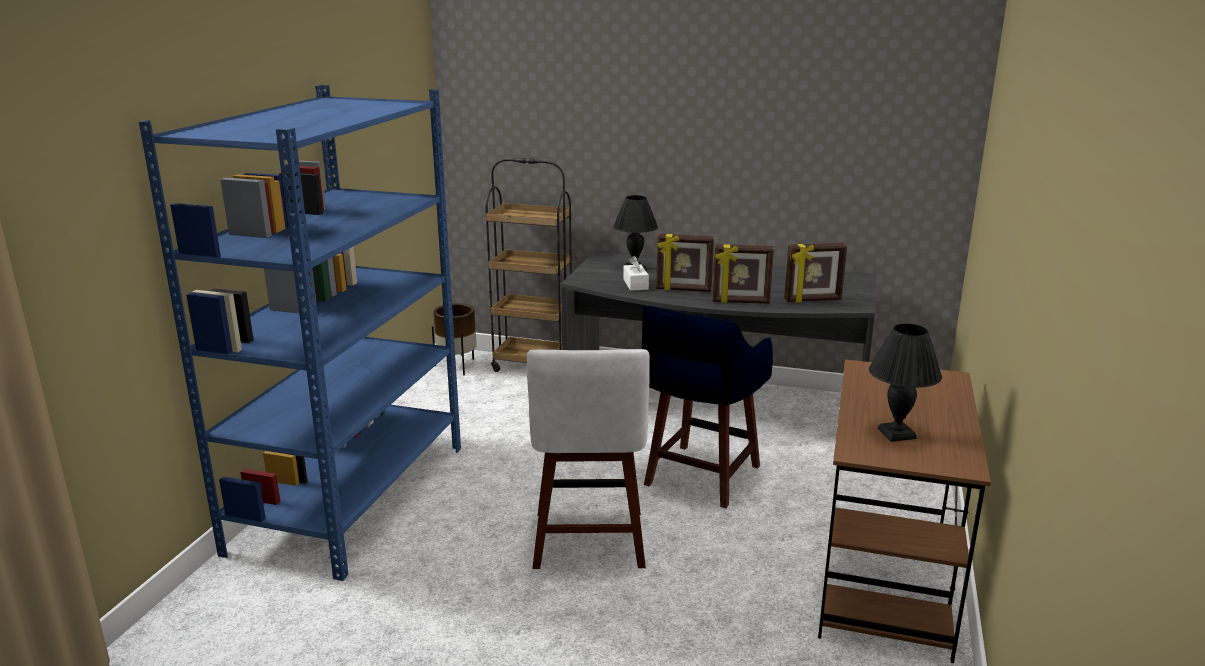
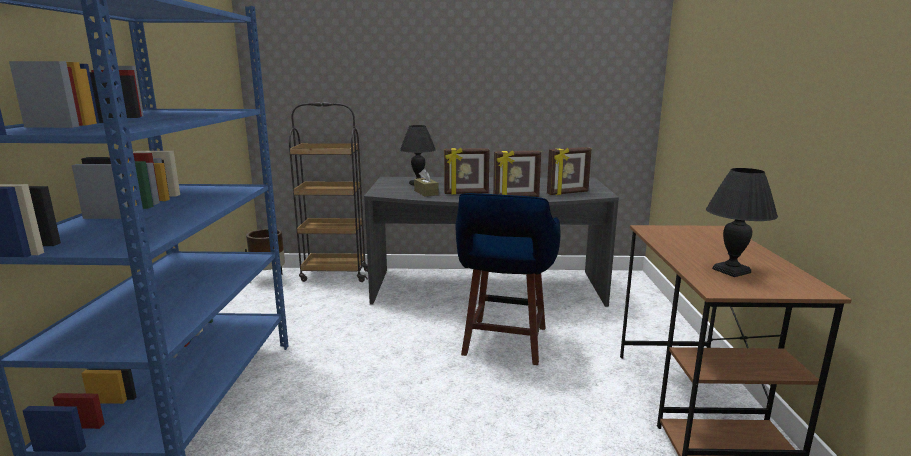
camera: 15 degrees left, 5 degrees down
white chair [527,349,650,569] -> none
white tissue box [624,256,649,291] -> brown tissue box [414,169,439,196]

